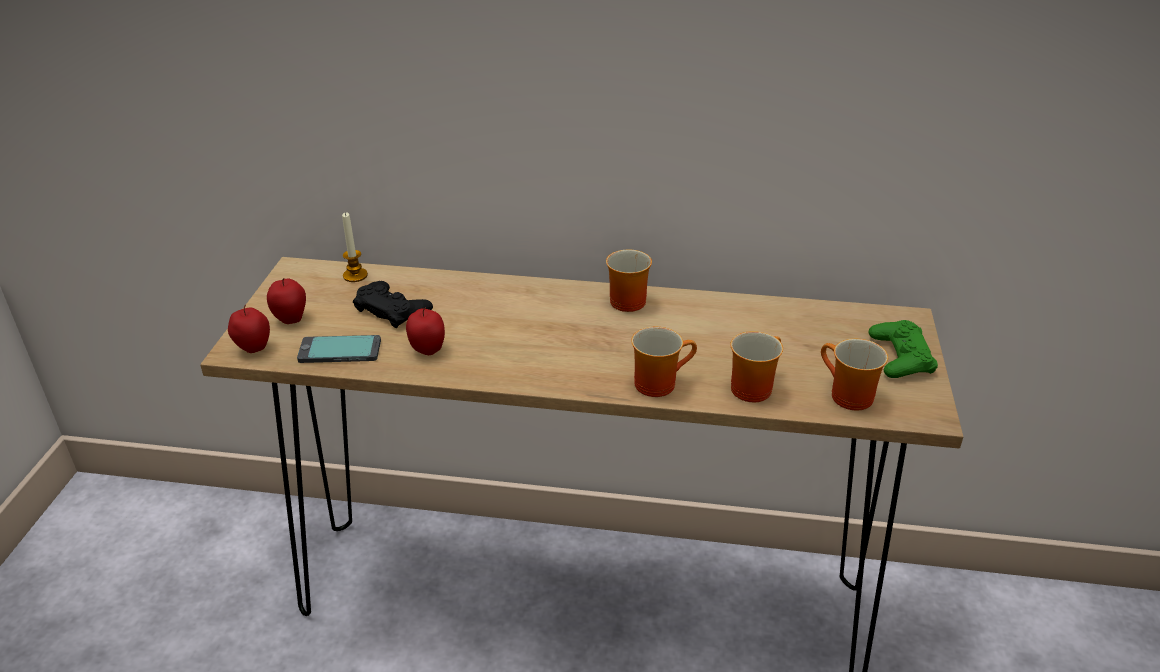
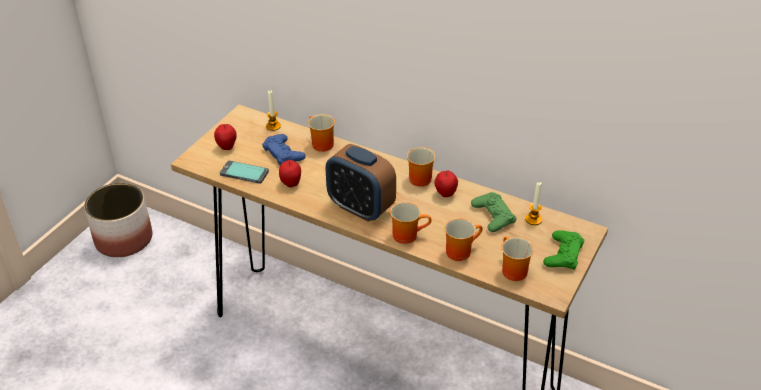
camera: 20 degrees right, 5 degrees up
apple [228,305,270,353] -> apple moved to [434,170,458,197]
black game controller [353,281,433,328] -> blue game controller [262,134,306,165]
none -> planter [84,183,152,257]
none -> mug [308,114,335,152]
none -> alarm clock [326,144,396,222]
none -> green game controller [471,192,516,232]
none -> candle [525,182,542,225]

